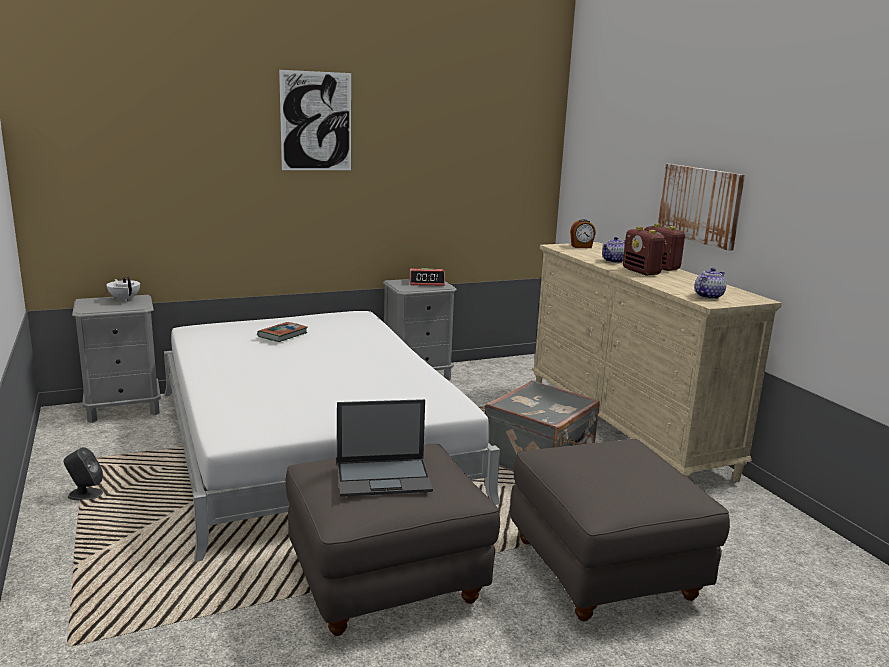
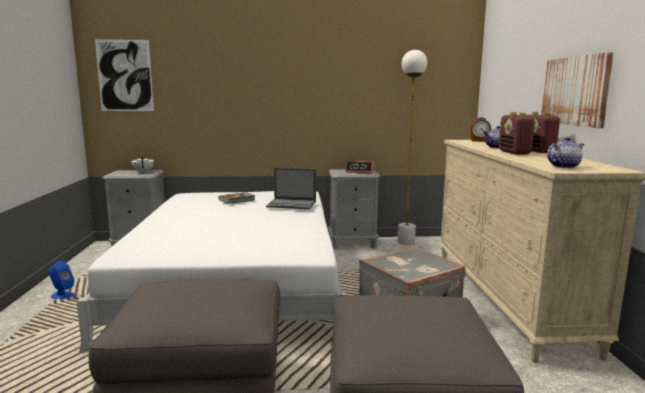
camera: 20 degrees right, 5 degrees down
grey speaker [63,447,103,501] -> blue speaker [49,261,75,299]
picture [279,70,351,170] -> picture moved to [95,39,154,111]
laptop [337,399,433,497] -> laptop moved to [266,168,316,209]
none -> white floor lamp [397,50,427,245]

